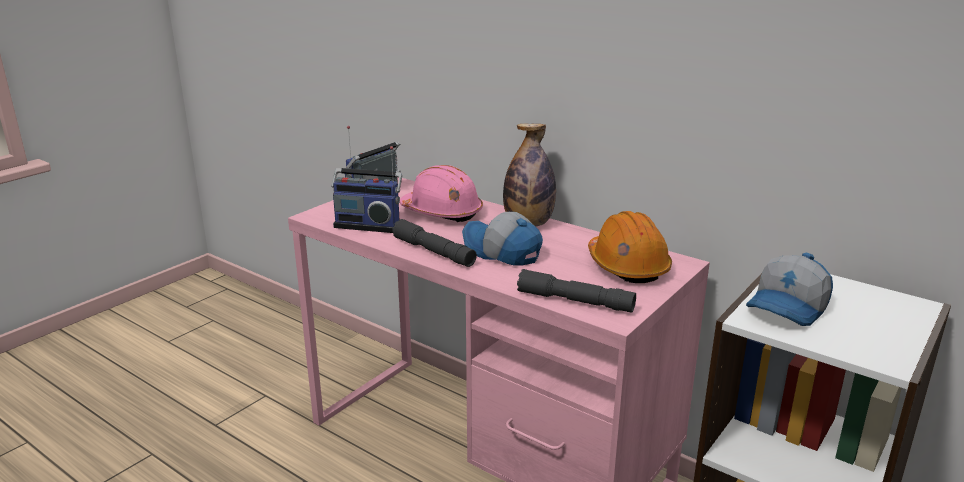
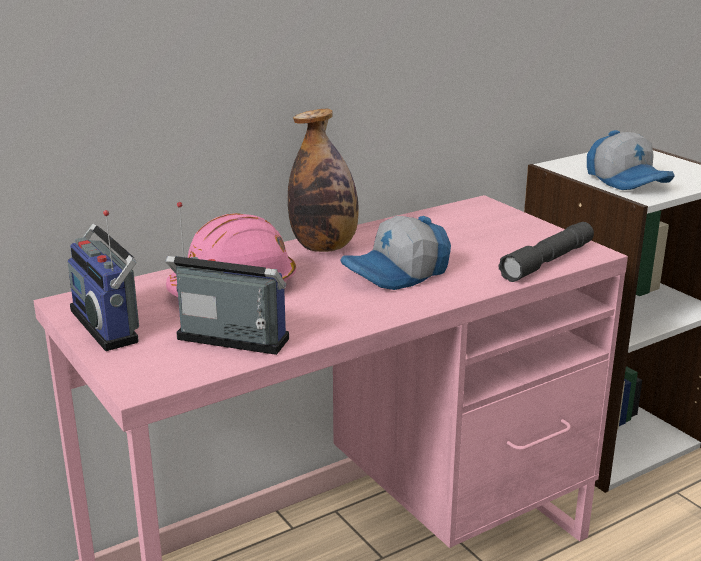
camera: 70 degrees left, 0 degrees up
radio [331,146,402,233] -> radio turned 105 degrees counterclockwise [165,202,289,355]
grey flashlight [392,219,477,267] -> none
orange hard hat [588,211,672,283] -> none

